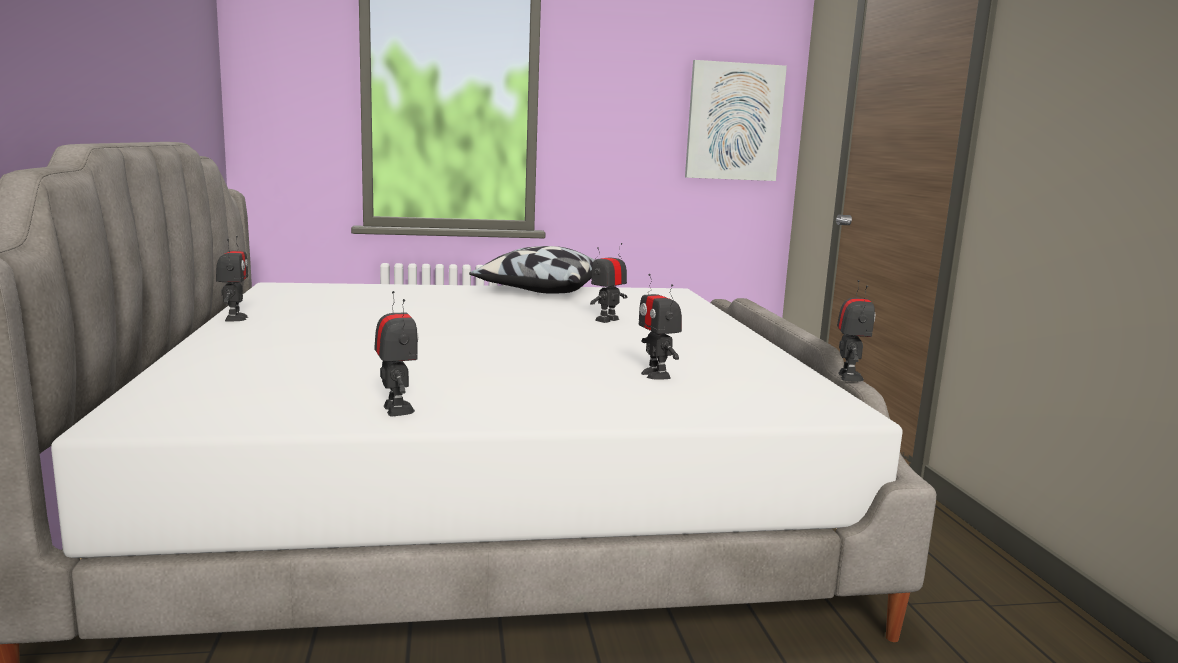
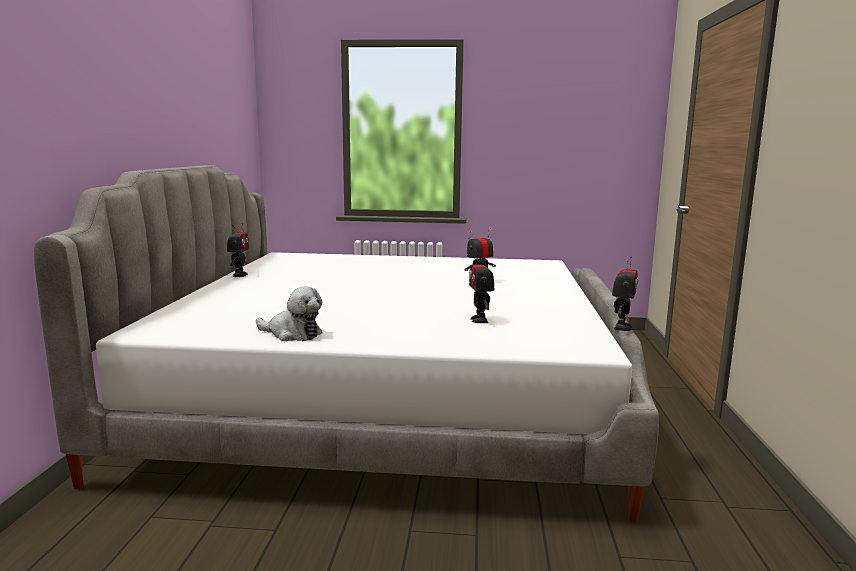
camera: 15 degrees right, 0 degrees up
toy robot [374,291,418,416] -> plush toy [256,286,322,341]
pillow [469,246,595,294] -> none
picture [685,60,787,181] -> none

